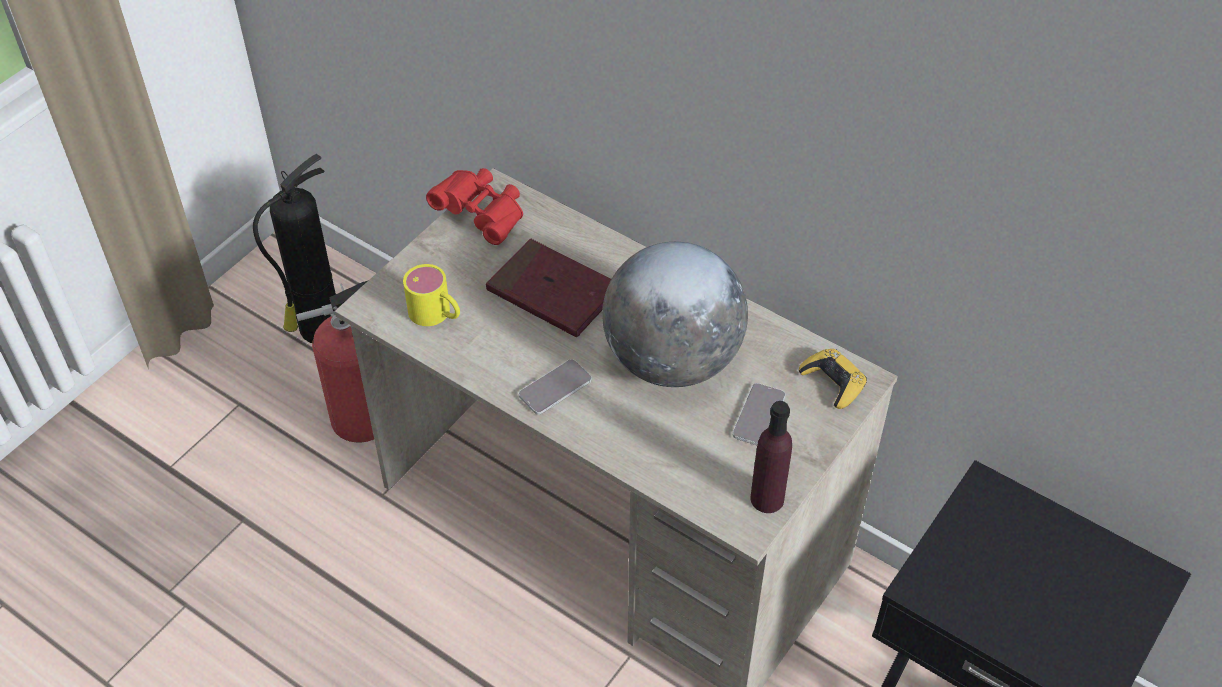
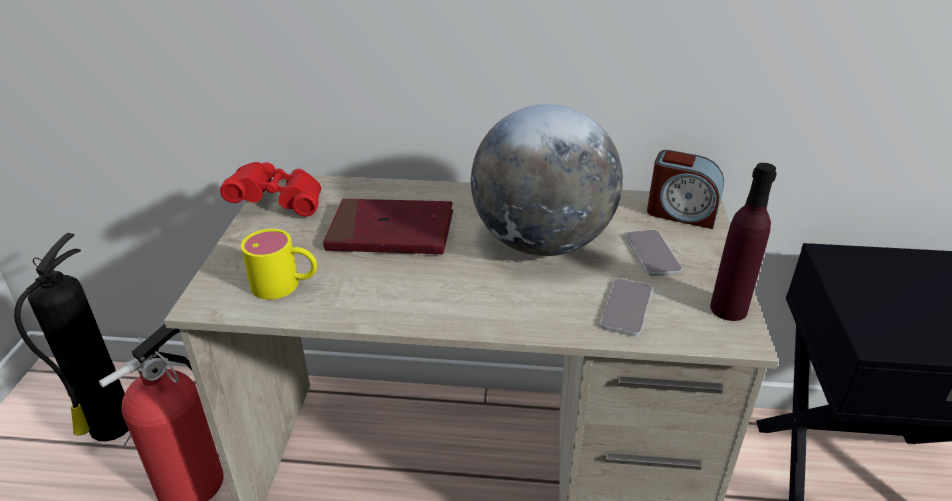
camera: 30 degrees left, 15 degrees down
phone [519,359,592,415] -> phone moved to [600,279,653,336]
yellow game controller [799,349,867,409] -> alarm clock [647,150,724,229]

